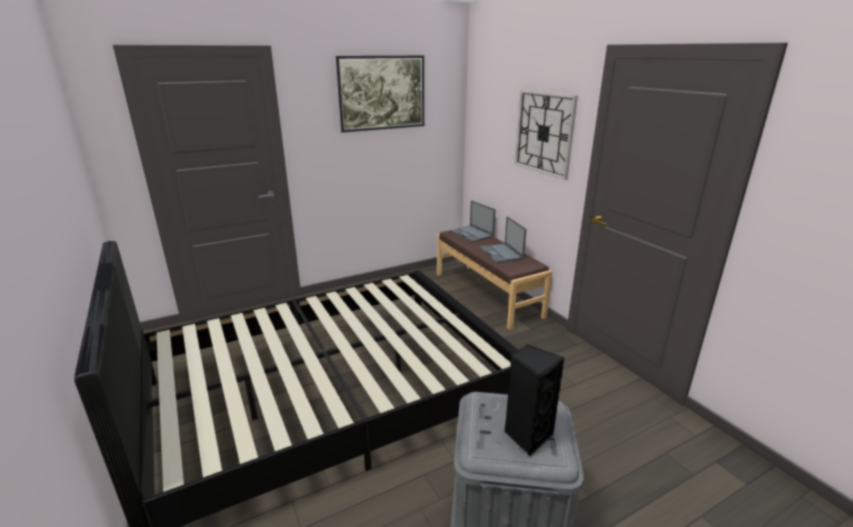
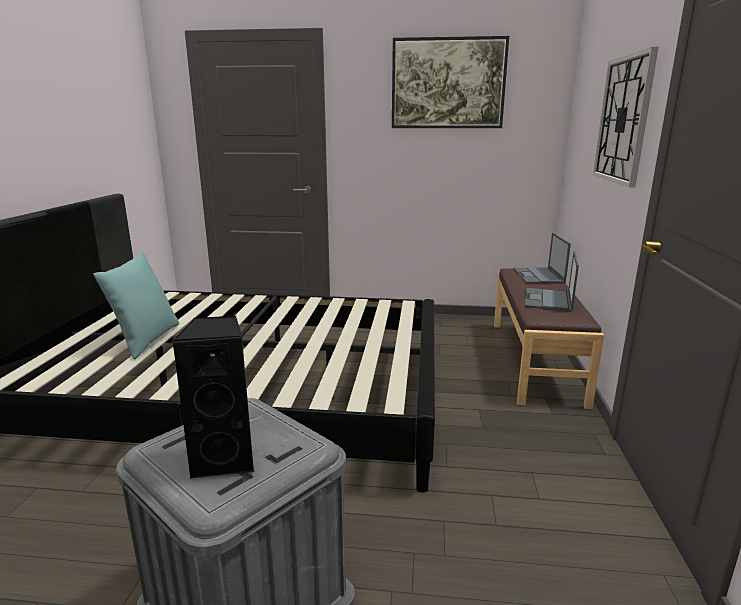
camera: 35 degrees right, 5 degrees down
none -> turquoise pillow [93,252,179,359]

